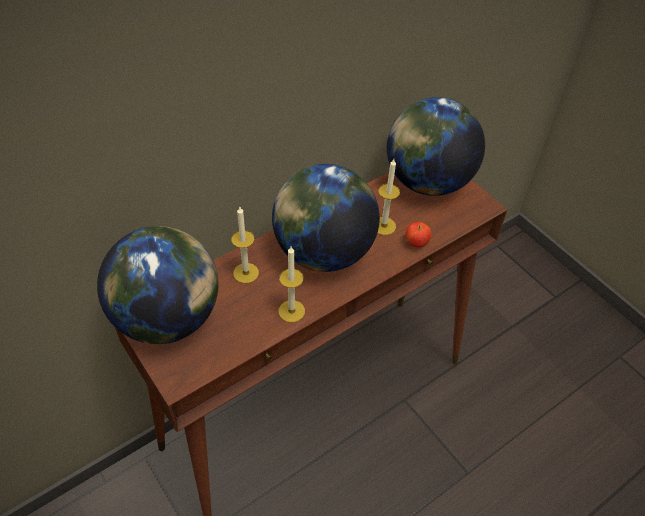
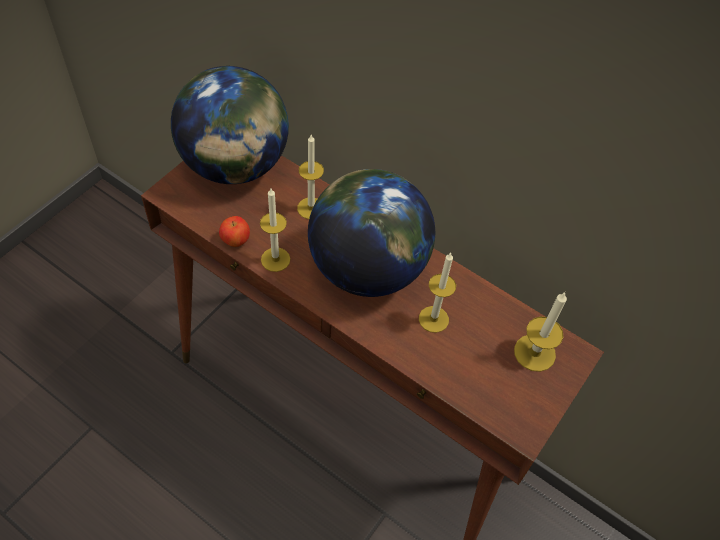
camera: 70 degrees right, 5 degrees up
globe [387,97,485,196] -> candle [514,292,567,372]
apple [406,222,432,247] -> apple moved to [219,216,250,247]

